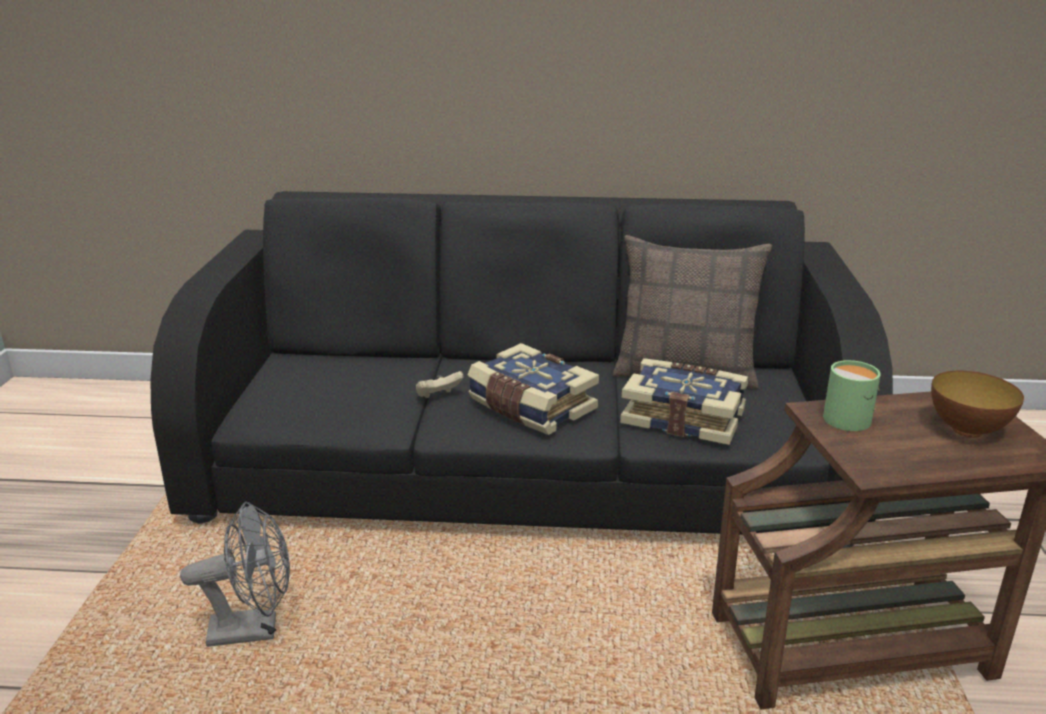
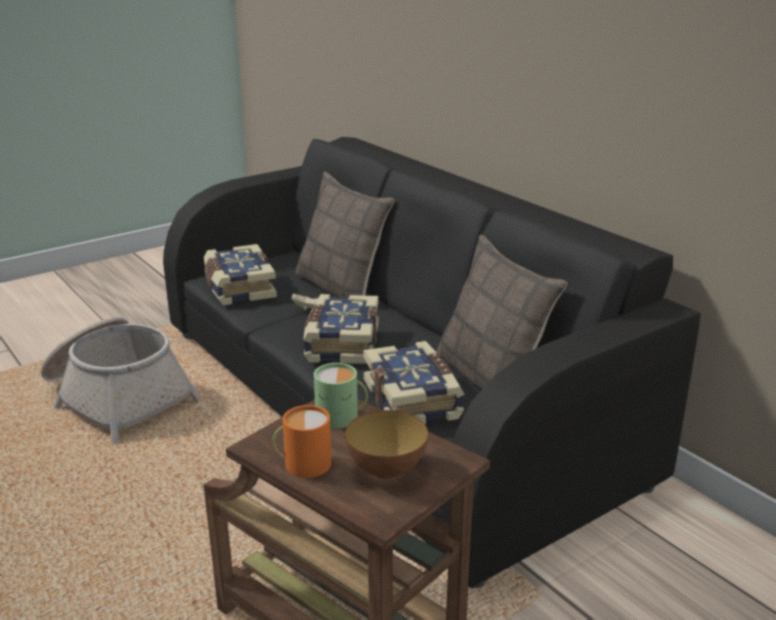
camera: 50 degrees right, 0 degrees up
grey fan [180,502,290,647] -> basket [41,317,201,444]
none -> book [204,244,277,305]
none -> orange mug [272,405,331,478]
none -> pillow [296,172,394,298]

